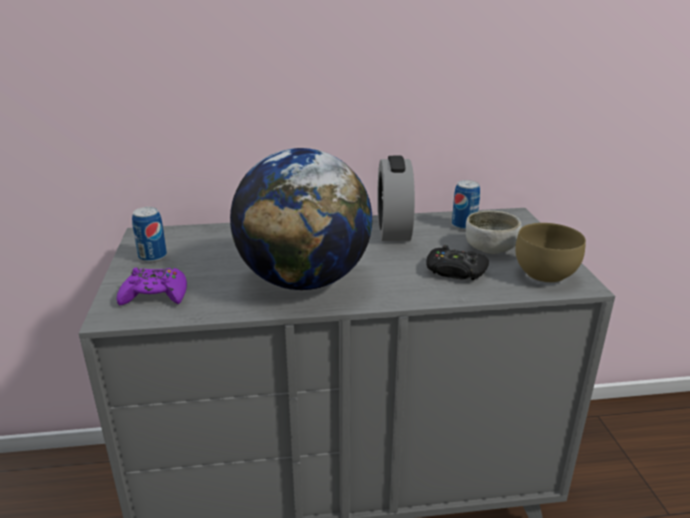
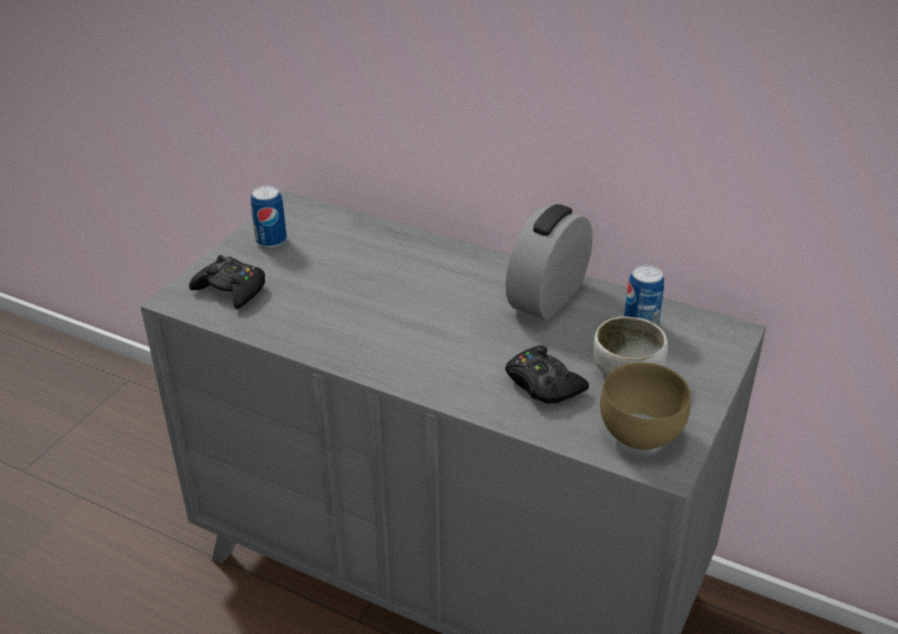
camera: 35 degrees right, 10 degrees up
purple game controller [116,268,187,305] -> black game controller [189,255,265,309]
globe [230,148,372,290] -> none

